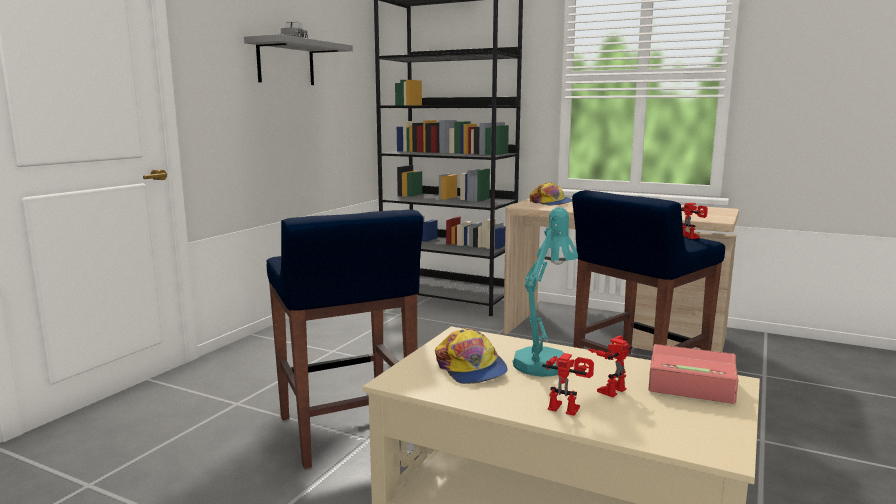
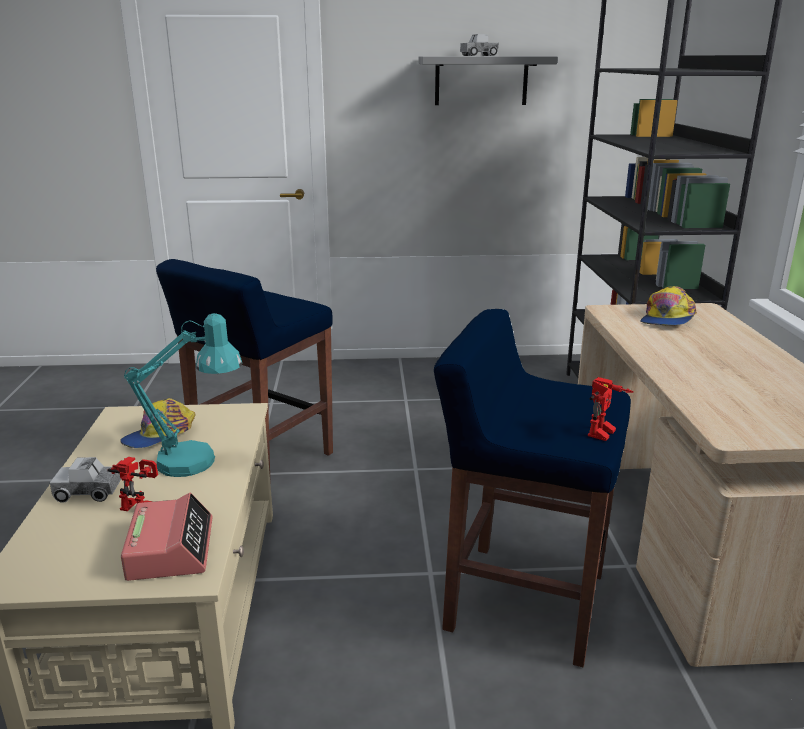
camera: 60 degrees right, 10 degrees up
toy robot [542,353,594,416] -> toy truck [50,457,121,503]

